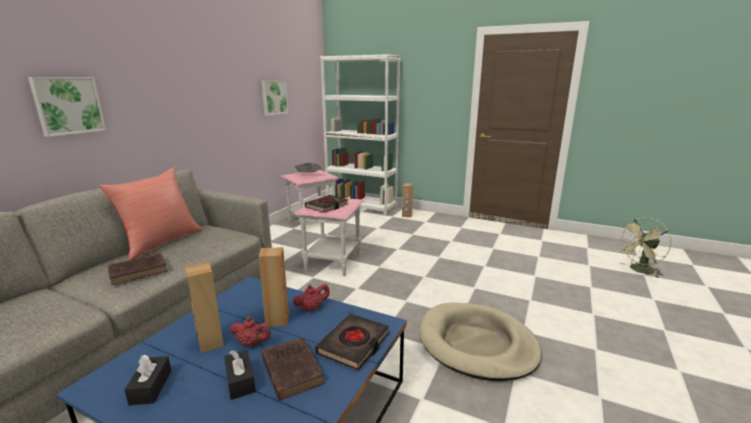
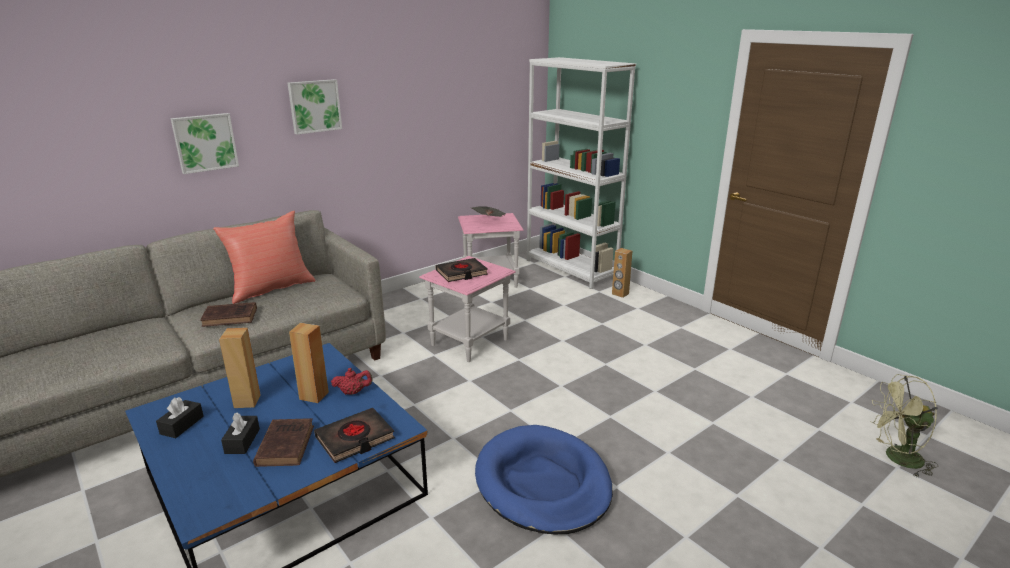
camera: 25 degrees right, 5 degrees up
red teapot [230,317,271,347] -> none
picture [262,81,288,116] -> picture moved to [288,79,342,135]
beige dog bed [419,303,542,381] -> blue dog bed [475,425,613,534]

